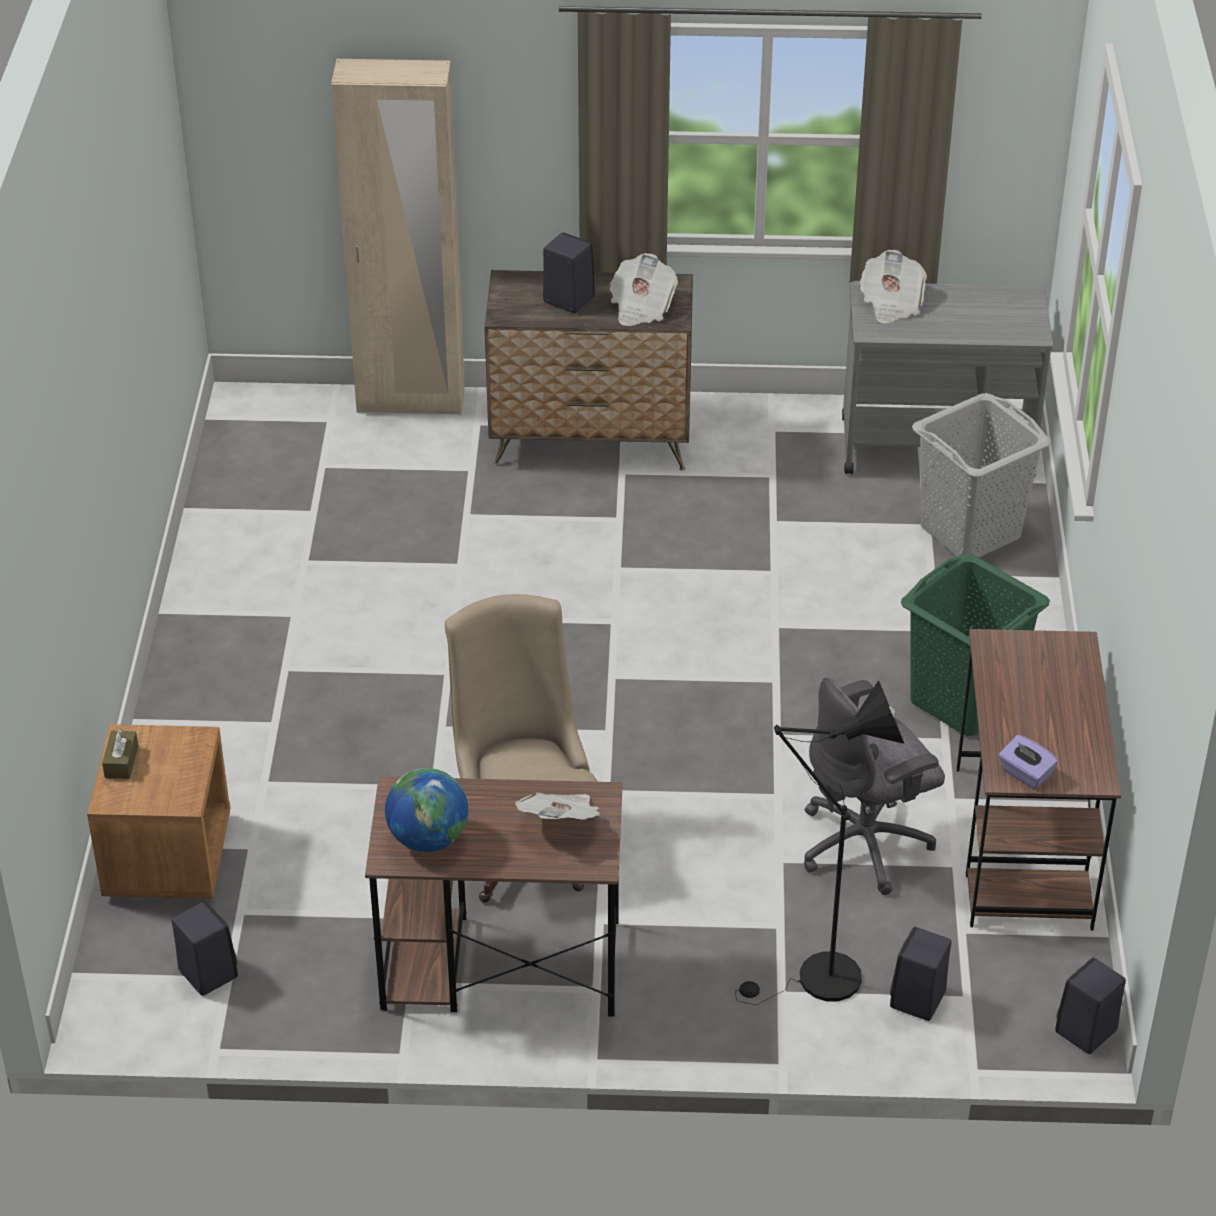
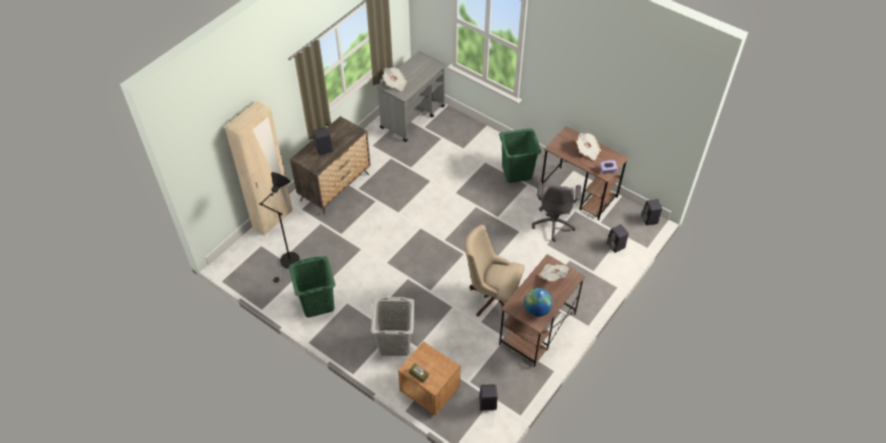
camera: 55 degrees left, 10 degrees up
newspaper [609,253,678,326] -> newspaper moved to [576,133,601,160]
black floor lamp [735,680,904,1005] -> black floor lamp moved to [259,172,300,285]
grey laundry basket [912,393,1051,558] -> grey laundry basket moved to [371,297,415,356]
none -> green laundry basket [289,256,336,318]

